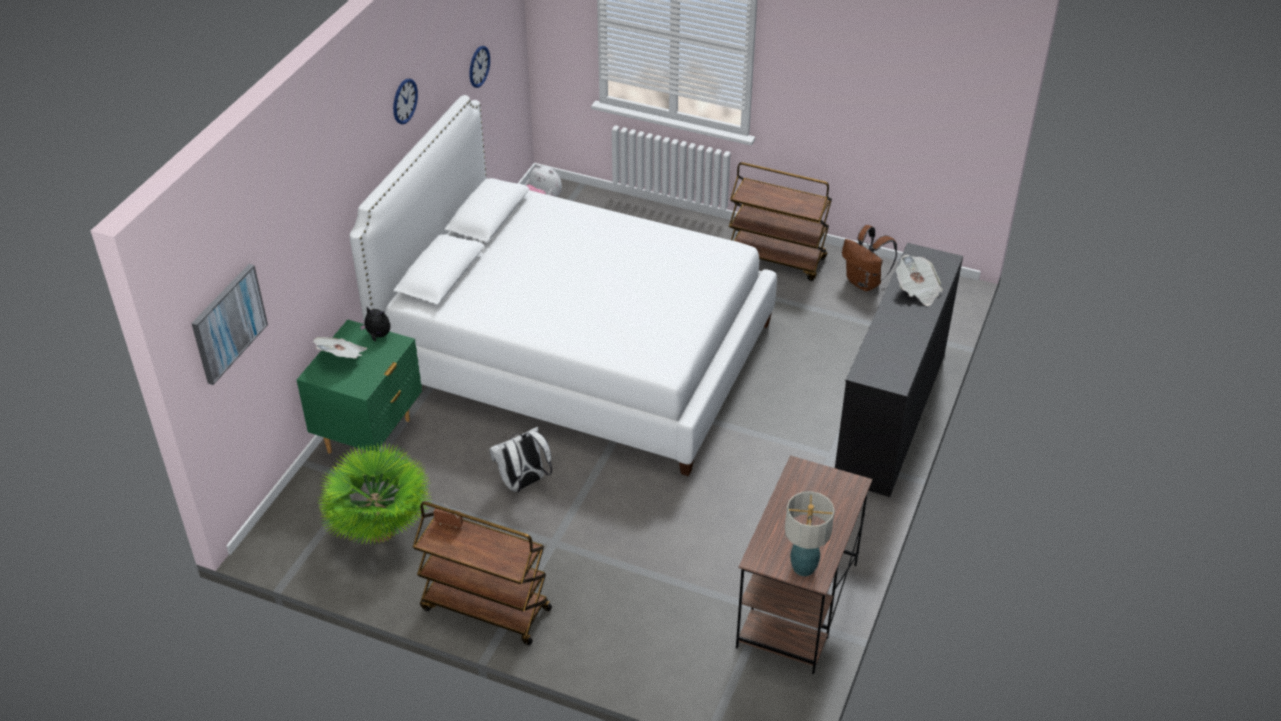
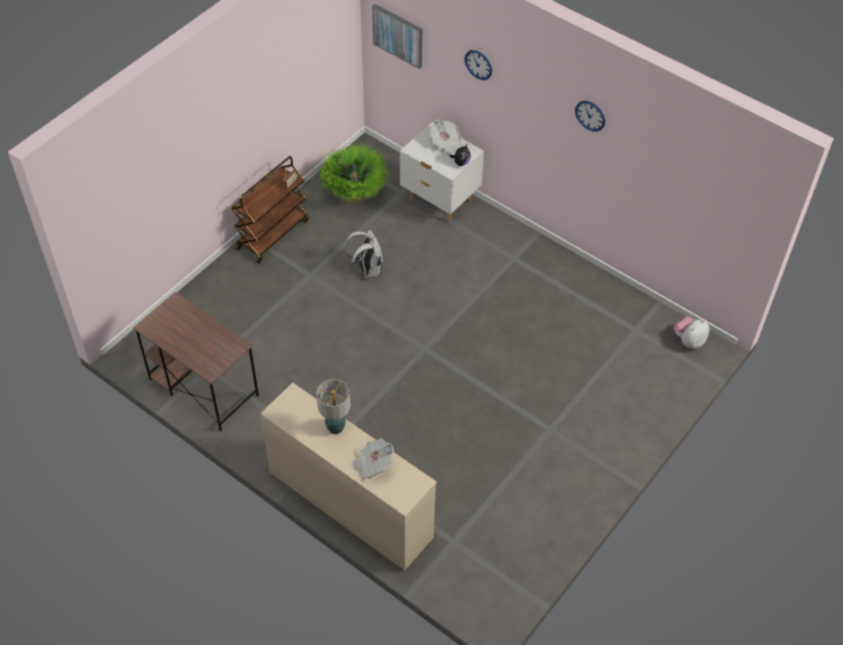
camera: 105 degrees right, 10 degrees up
green nightstand [297,320,422,454] -> white nightstand [400,122,484,222]
white bed [350,95,777,476] -> none
wall clock [470,46,490,88] -> wall clock moved to [464,50,492,80]
brown cart [729,162,832,281] -> none
table lamp [785,491,835,576] -> table lamp moved to [316,379,351,434]
black dresser [835,243,963,497] -> beige dresser [260,383,437,571]
brown backpack [842,225,897,291] -> none

